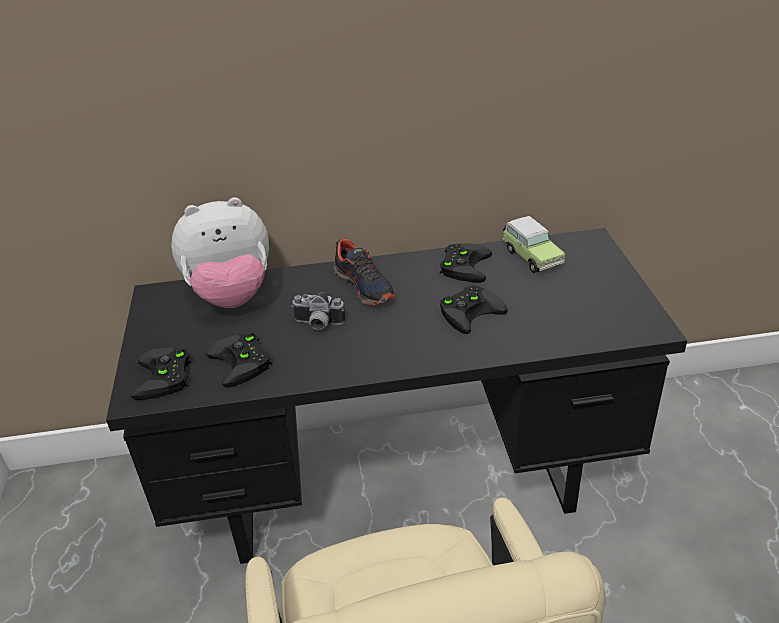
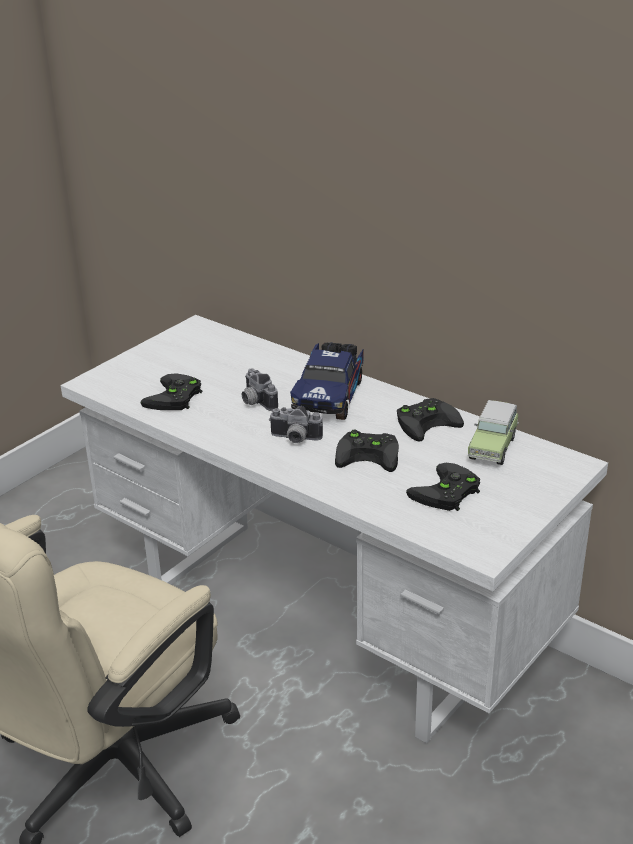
camera: 45 degrees right, 5 degrees down
black desk [106,228,687,564] -> white desk [61,315,608,743]
black game controller [130,348,192,400] -> black game controller moved to [406,463,480,511]
plush toy [171,197,269,308] -> none
shoe [334,238,395,306] -> toy truck [290,342,364,420]
none -> camera [269,406,323,443]

